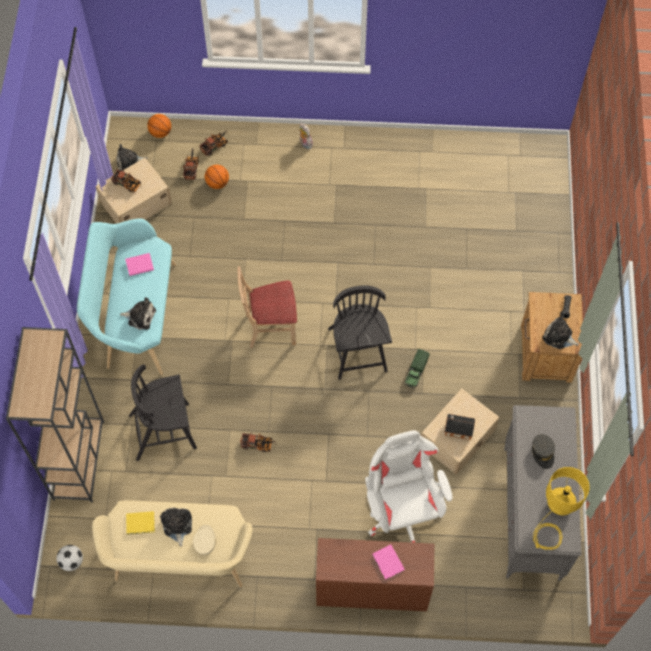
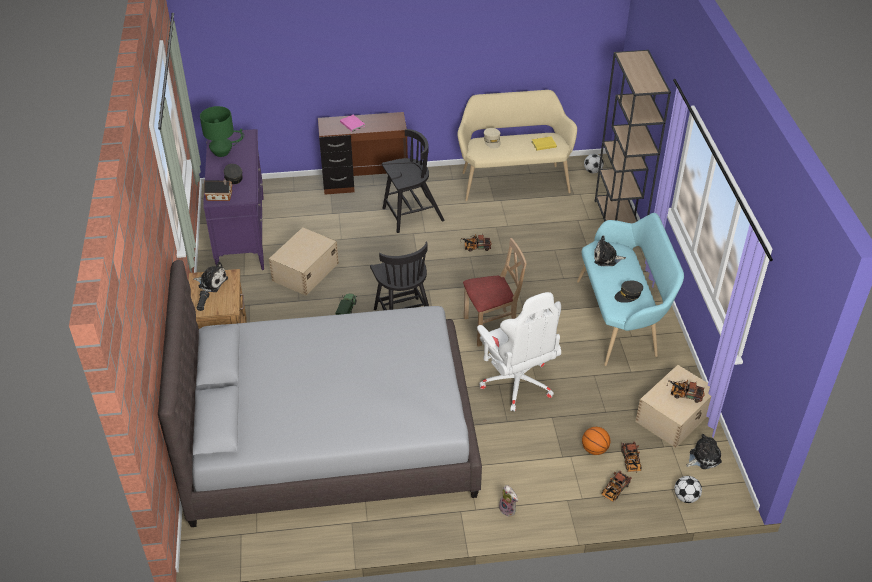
camera: 170 degrees right, 20 degrees down
pink book [125,253,154,276] -> grey cap [614,281,643,303]
black chair [129,364,197,461] -> black chair moved to [382,129,445,233]
basketball [147,114,171,138] -> football [674,476,702,503]
plush toy [160,508,192,547] -> none
white office chair [365,430,453,542] -> white office chair moved to [477,292,561,412]
toy house [444,414,475,440] -> toy house moved to [204,180,232,201]
grey dresser [504,405,582,581] -> purple dresser [203,129,264,270]
yellow table lamp [533,467,590,550] -> green table lamp [200,106,244,157]
none -> grey bed [158,260,482,527]

